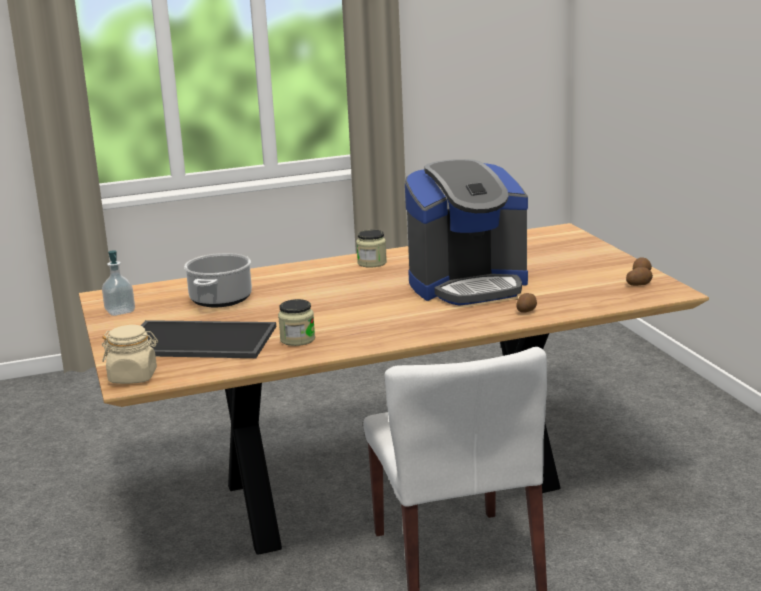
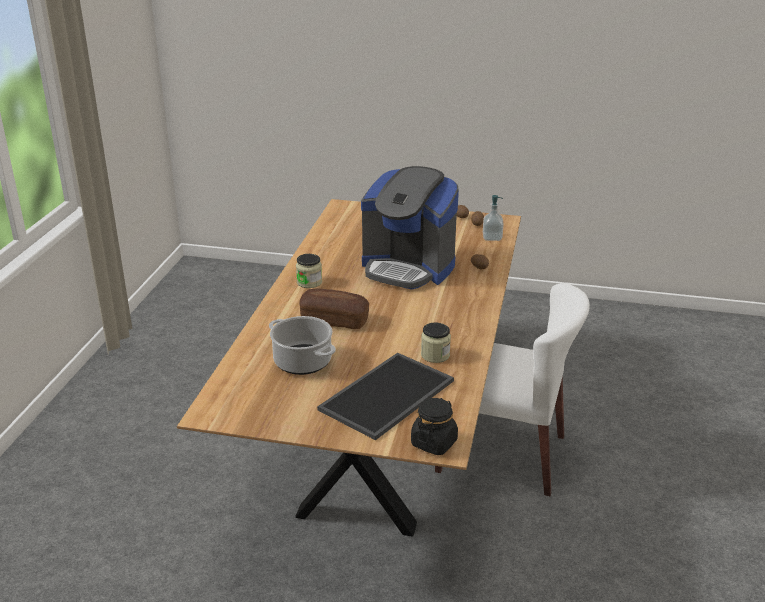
camera: 60 degrees left, 10 degrees up
soap dispenser [102,250,135,316] -> soap dispenser moved to [483,195,504,241]
beige jar [102,325,158,384] -> black jar [411,398,458,455]
coffee machine [405,159,528,306] -> coffee machine turned 105 degrees clockwise [361,166,459,289]
none -> bread [299,289,369,329]

